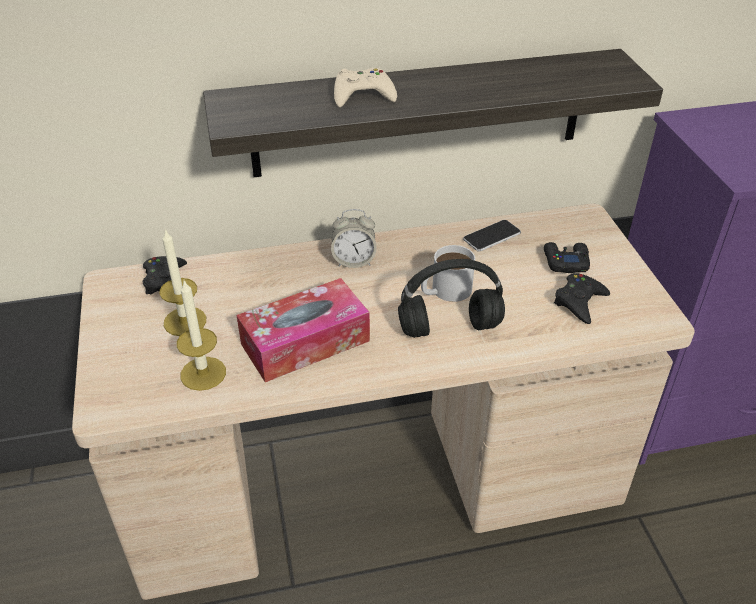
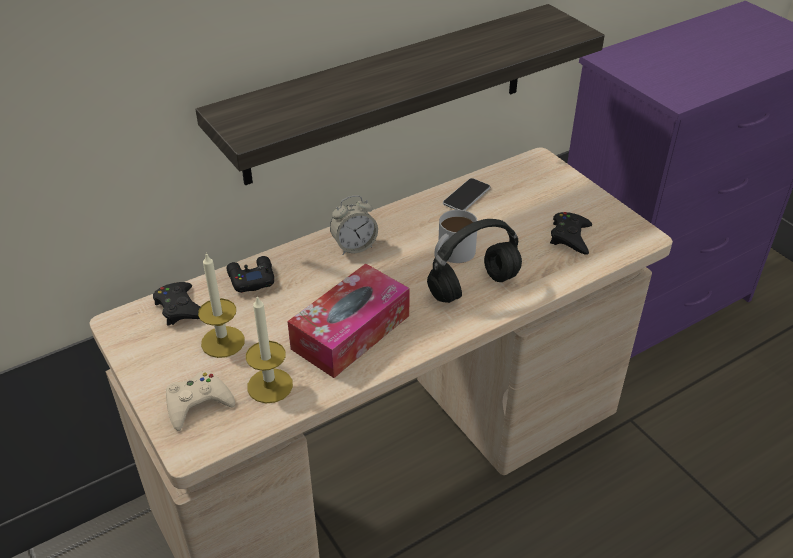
camera: 20 degrees left, 0 degrees up
beige game controller [334,68,397,108] -> beige game controller moved to [166,370,235,431]
black game controller [544,242,590,273] -> black game controller moved to [227,256,274,293]

